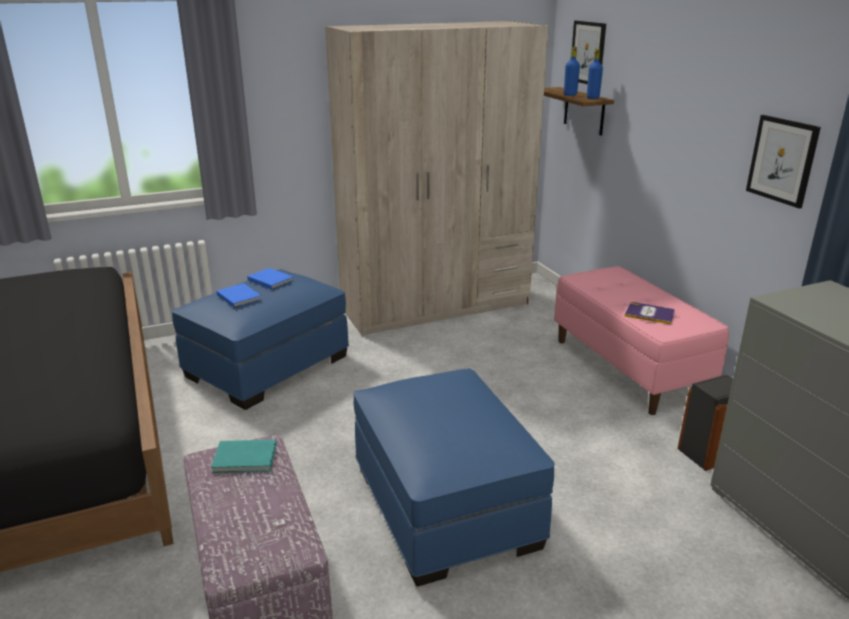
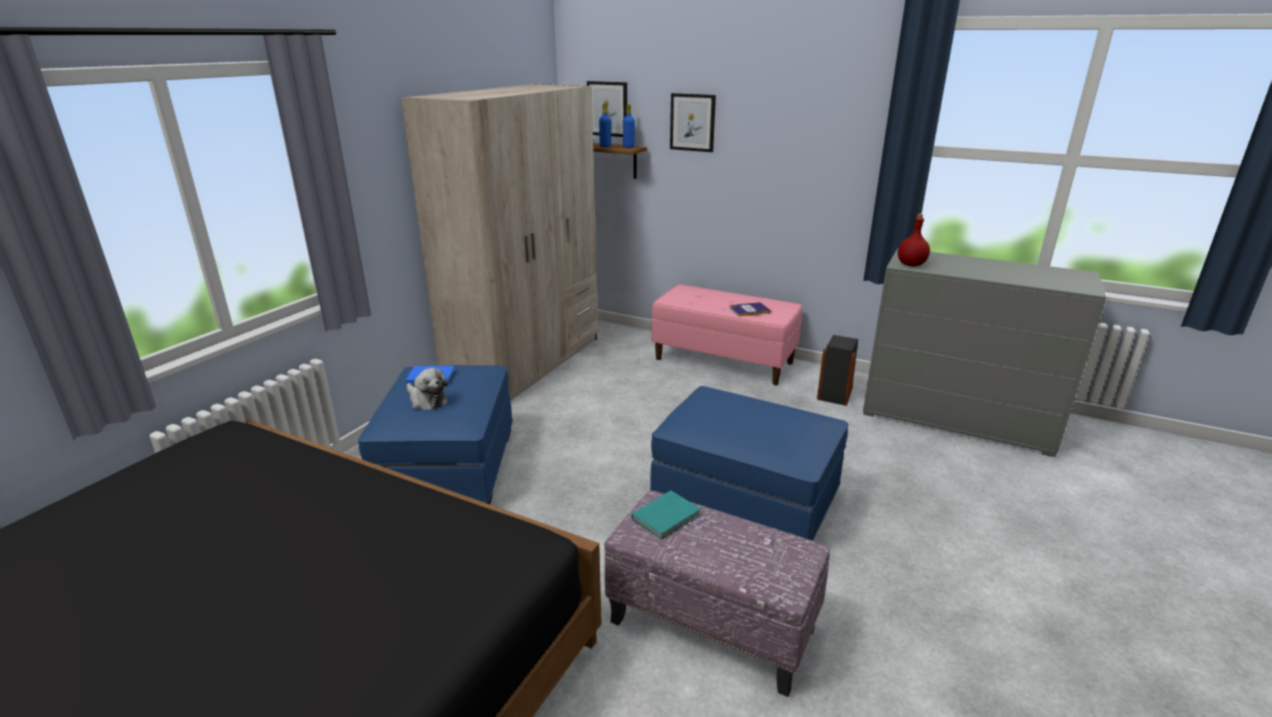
camera: 40 degrees left, 0 degrees up
blue book [217,283,262,308] -> plush toy [407,368,448,410]
picture [746,115,821,208] -> picture moved to [670,93,716,152]
none -> red bottle [898,214,930,266]

